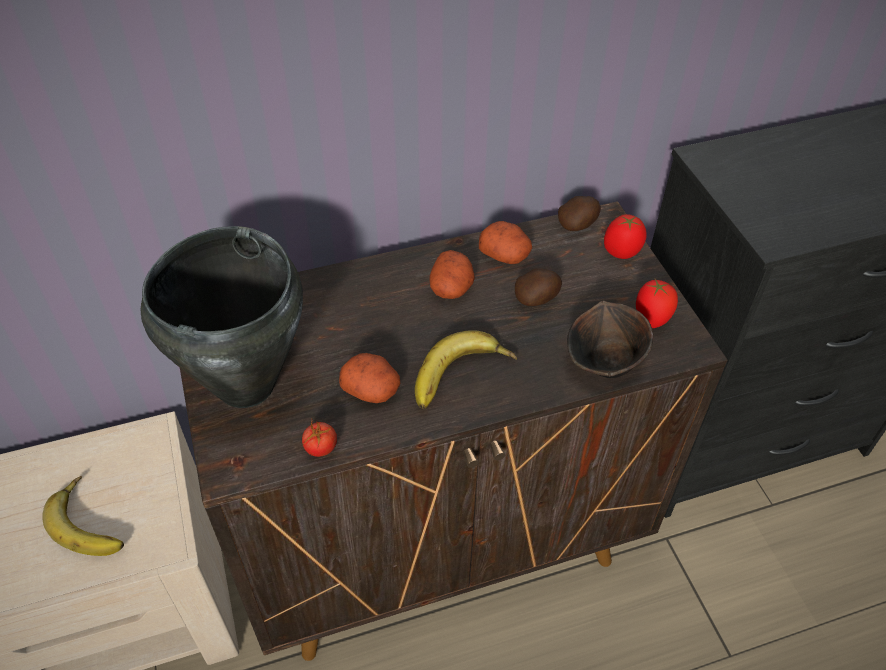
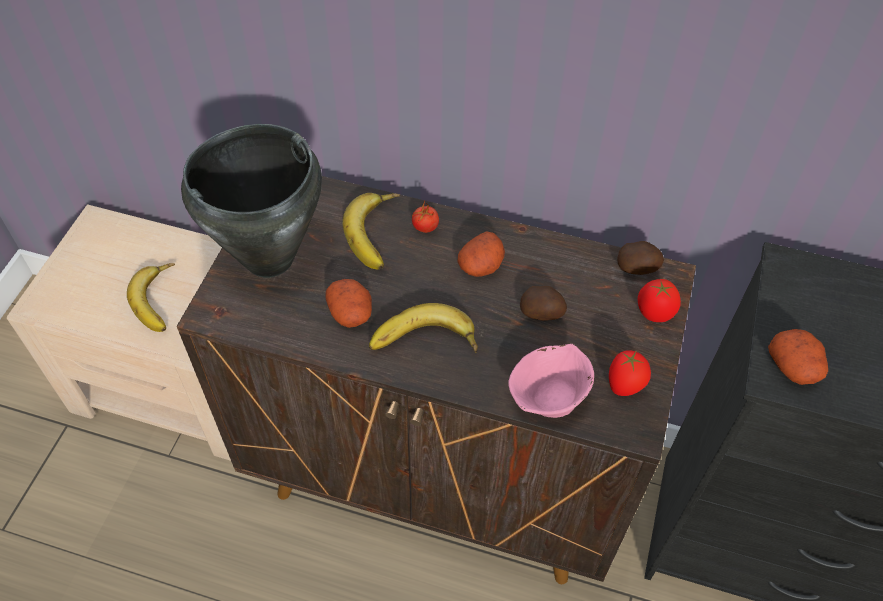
camera: 35 degrees right, 5 degrees up
tomato [302,418,337,457] -> tomato moved to [412,201,439,233]
potato [479,221,532,264] -> potato moved to [768,329,828,385]
brown bowl [567,301,653,378] -> pink bowl [508,344,594,418]
none -> banana [342,193,400,269]

